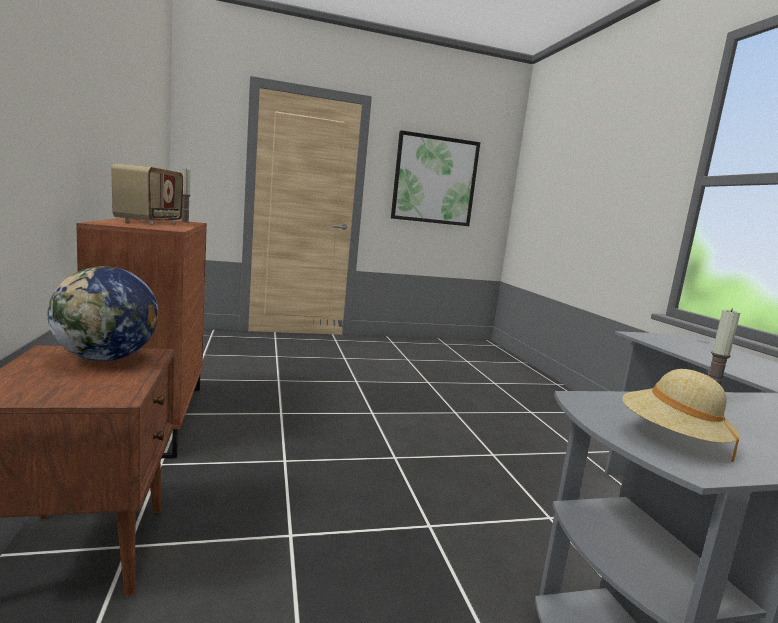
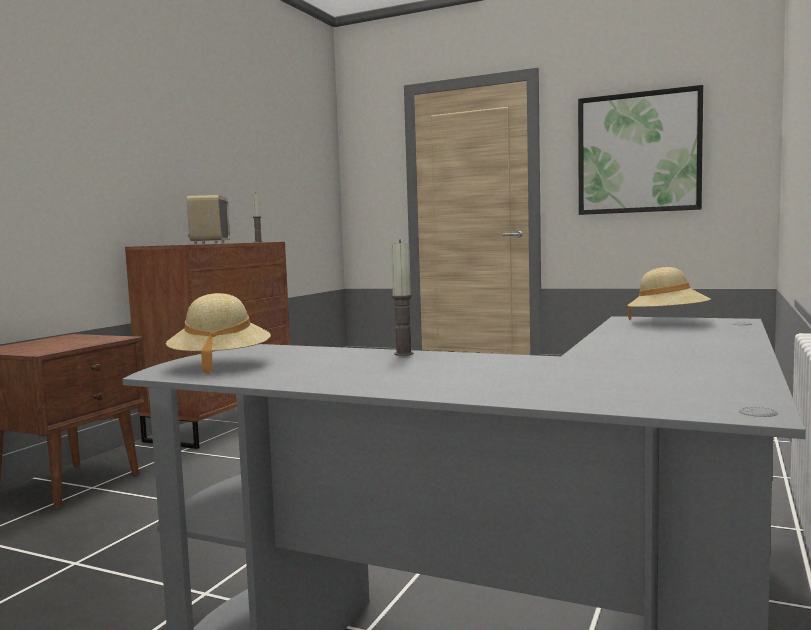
camera: 40 degrees right, 5 degrees down
globe [47,266,158,361] -> none
radio [111,163,183,224] -> radio turned 135 degrees clockwise [187,195,230,244]
none -> beige hat [627,267,711,320]

